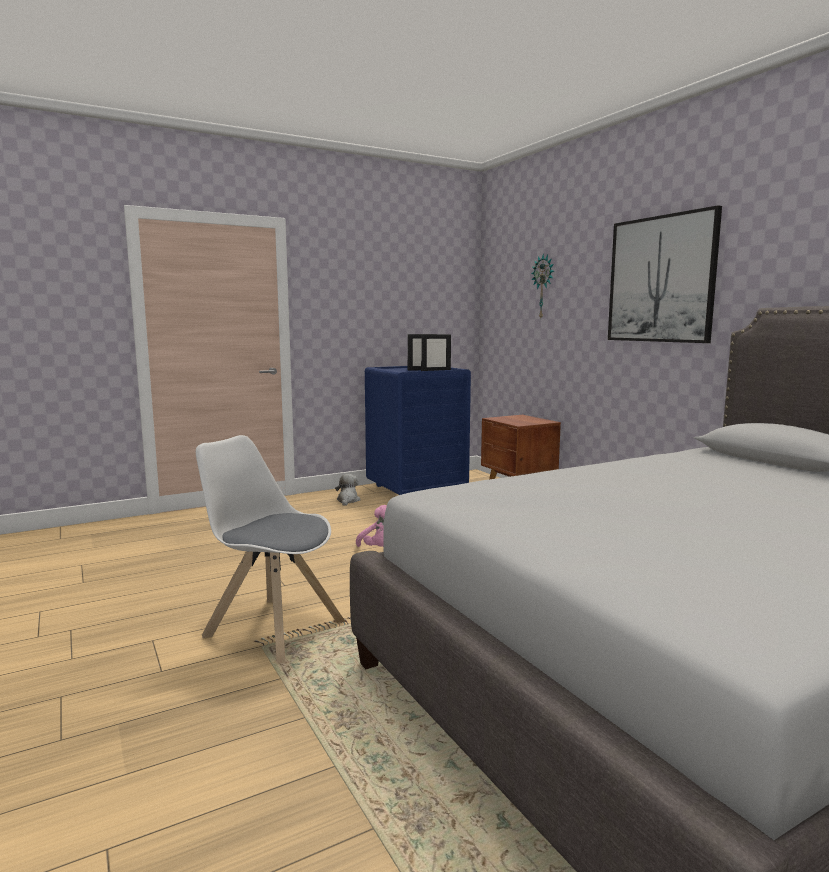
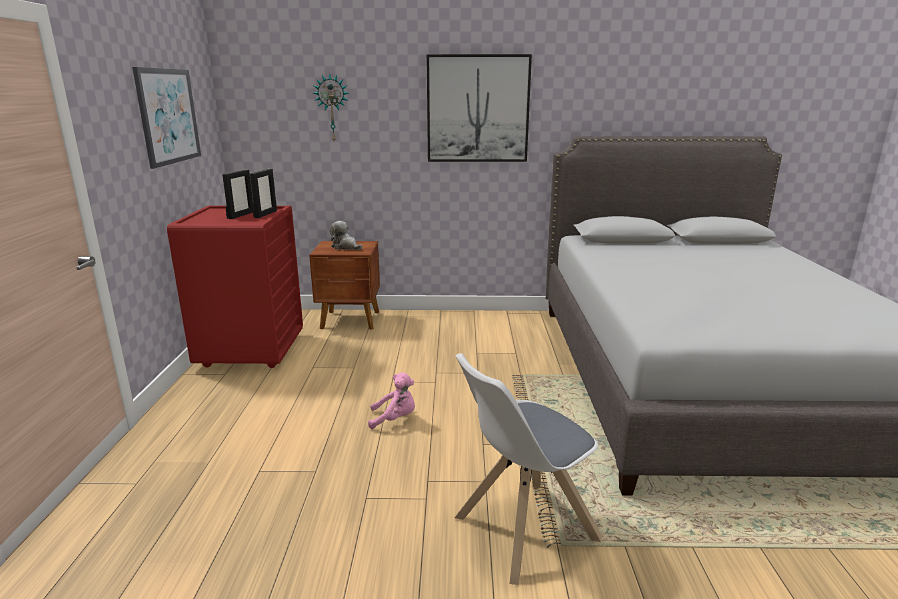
camera: 60 degrees left, 10 degrees up
plush toy [335,474,360,506] -> plush toy moved to [329,221,362,250]
blue dresser [365,366,471,495] -> red dresser [167,206,303,368]
none -> picture [132,67,201,169]

